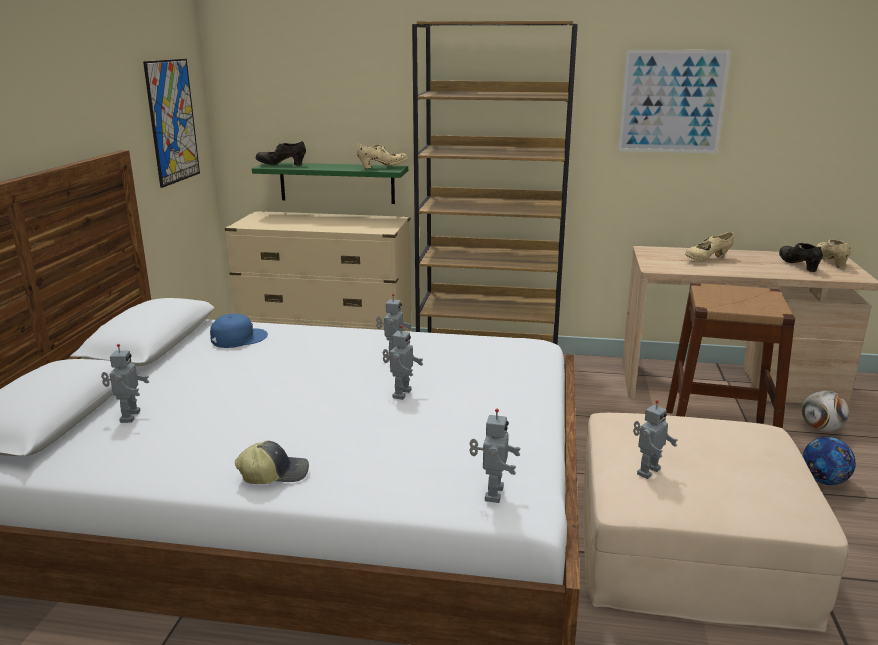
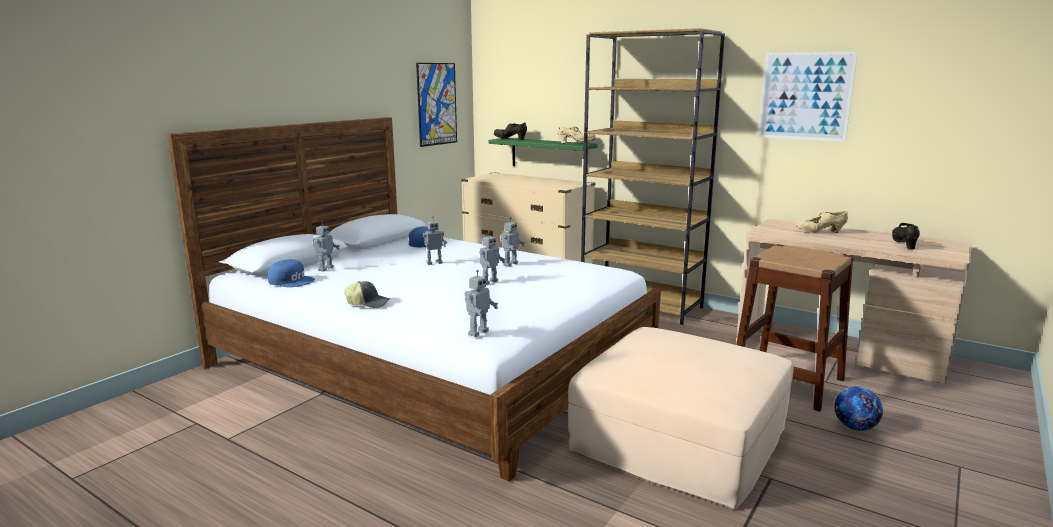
camera: 25 degrees right, 5 degrees down
toy robot [633,400,678,479] -> toy robot moved to [423,216,446,265]
football [802,390,849,432] -> none
beige shoe [816,239,851,268] -> none
none -> blue cap [268,259,315,287]

